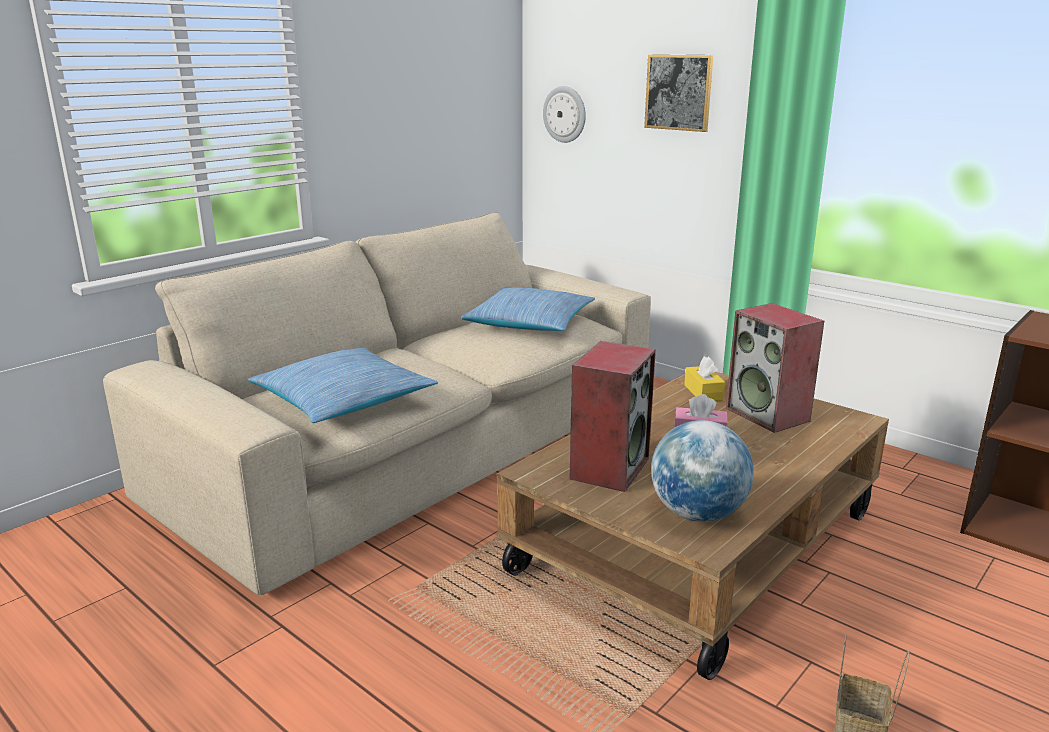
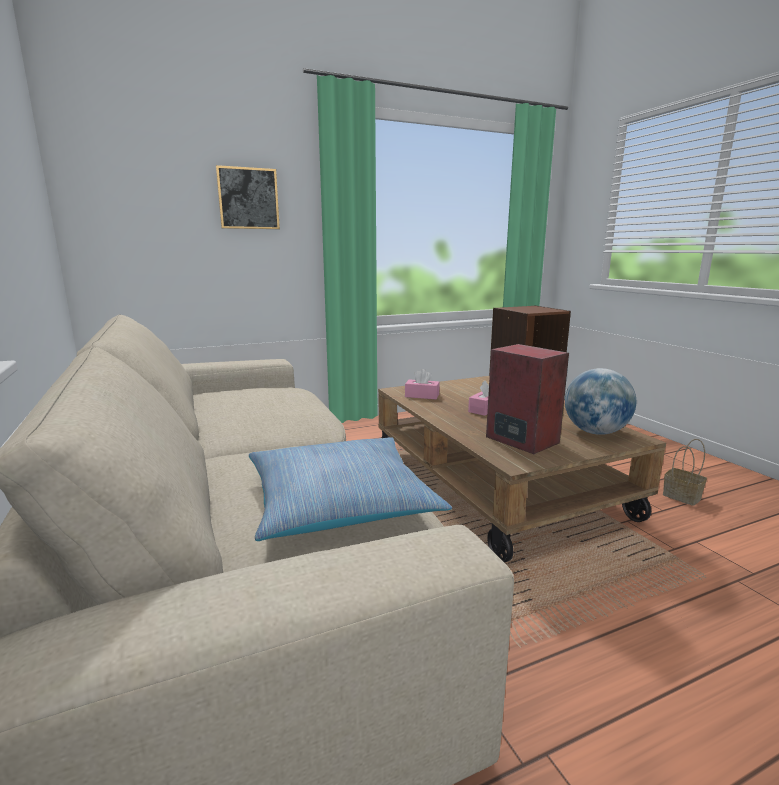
camera: 65 degrees left, 5 degrees down
pillow [461,287,595,331] -> none
wall clock [543,86,586,143] -> none
yellow tissue box [684,357,725,401] -> pink tissue box [405,369,440,399]
speaker [726,303,824,433] -> none

